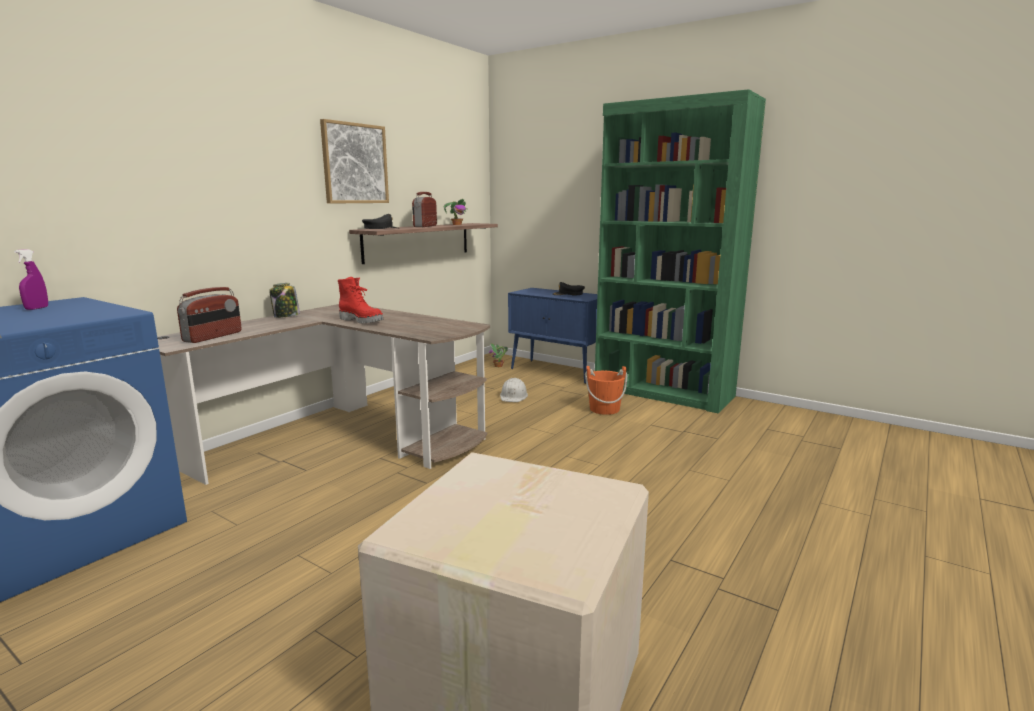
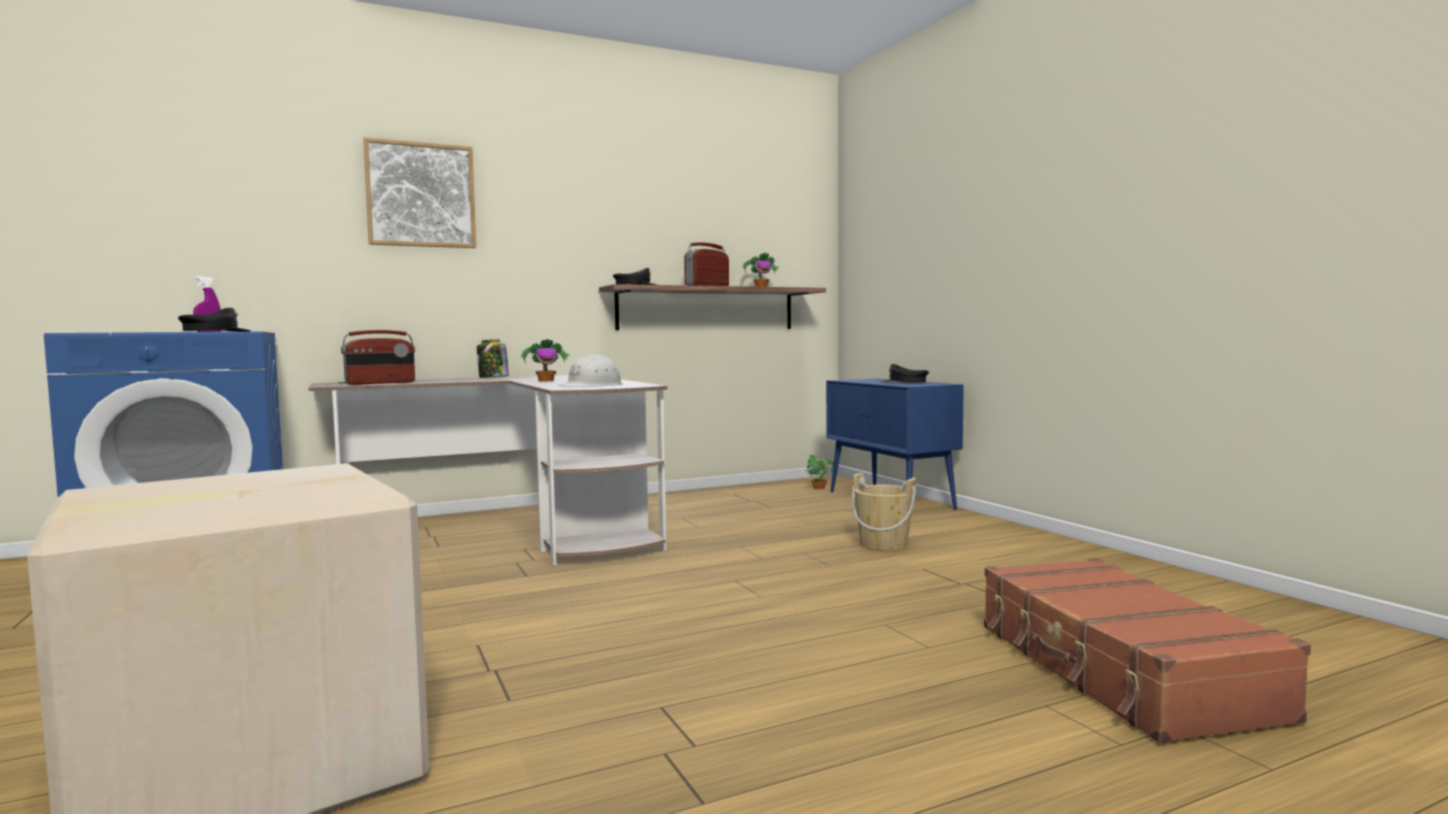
camera: 30 degrees right, 10 degrees down
picture [320,119,389,204] -> picture moved to [363,138,476,248]
red boot [338,277,384,323] -> potted plant [521,339,570,382]
white hard hat [500,378,528,402] -> white hard hat moved to [558,354,623,387]
orange bucket [585,366,627,415] -> beige bucket [852,473,916,551]
green bookcase [595,89,766,414] -> none
none -> black cap [178,308,251,332]
none -> brown suitcase [984,558,1311,743]

